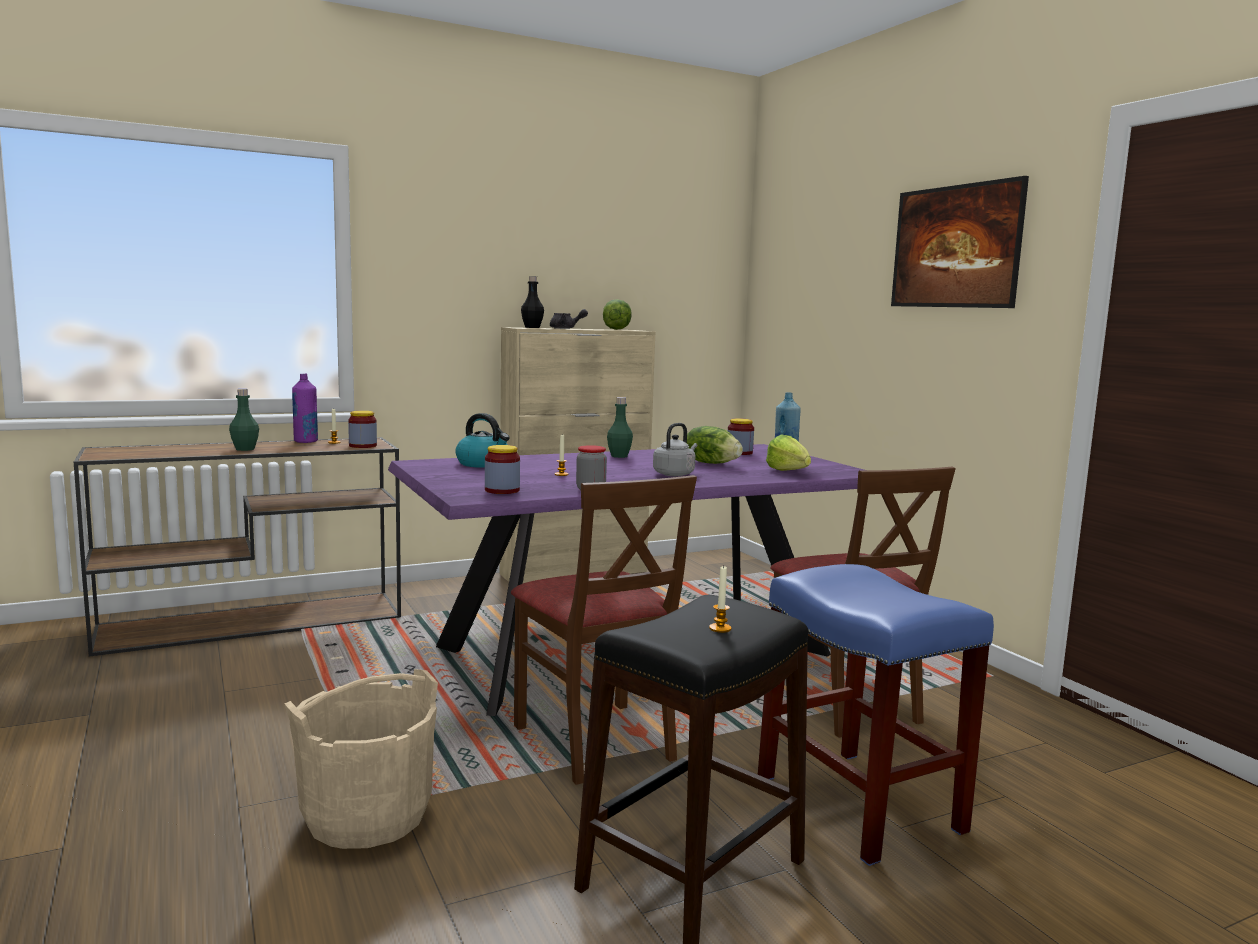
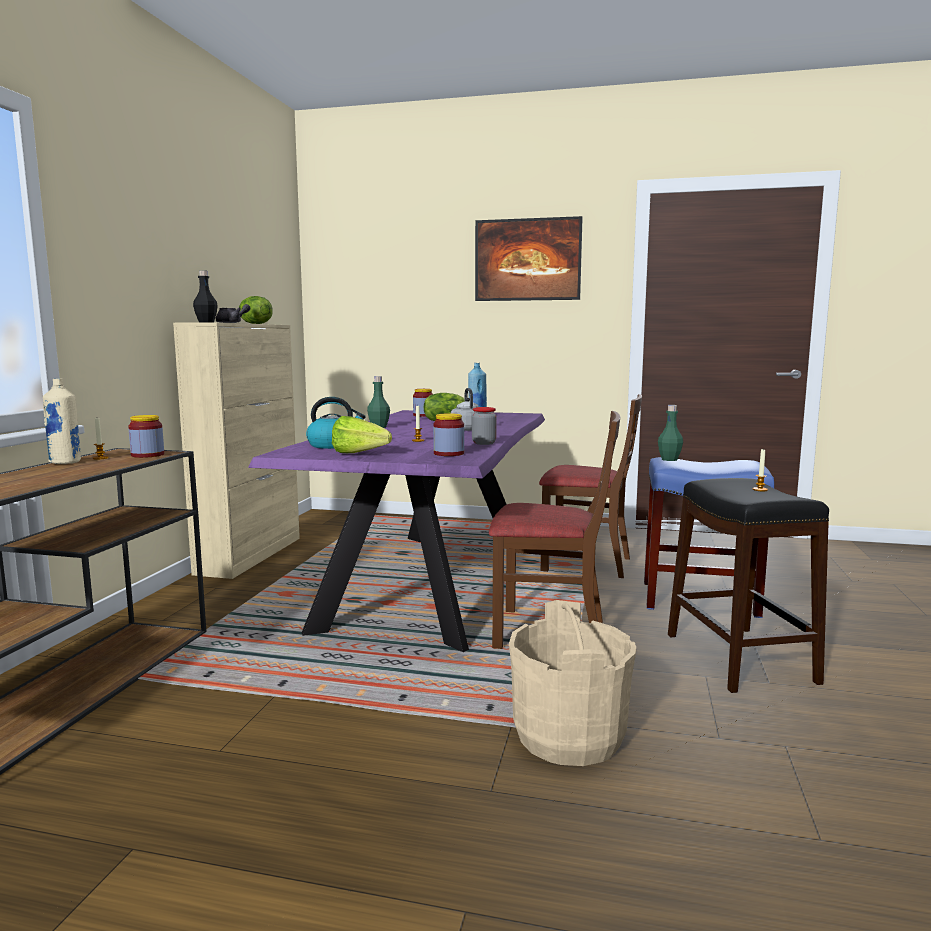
camera: 50 degrees left, 0 degrees up
green bottle [229,389,259,451] -> green bottle moved to [658,405,683,461]
purple bottle [292,374,318,443] -> beige bottle [43,378,81,464]
lettuce [766,434,811,471] -> lettuce moved to [332,416,392,453]

